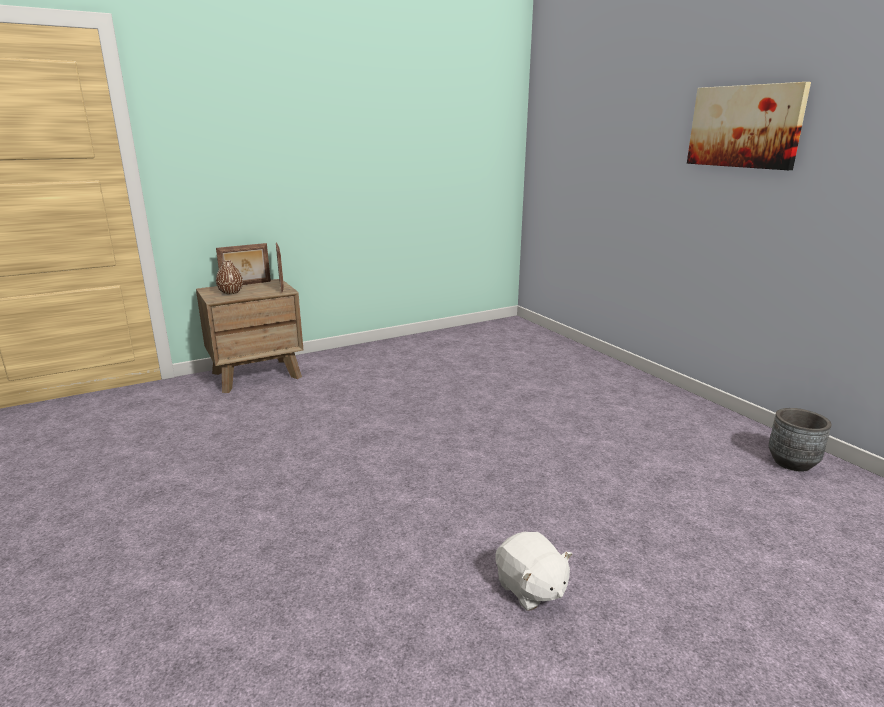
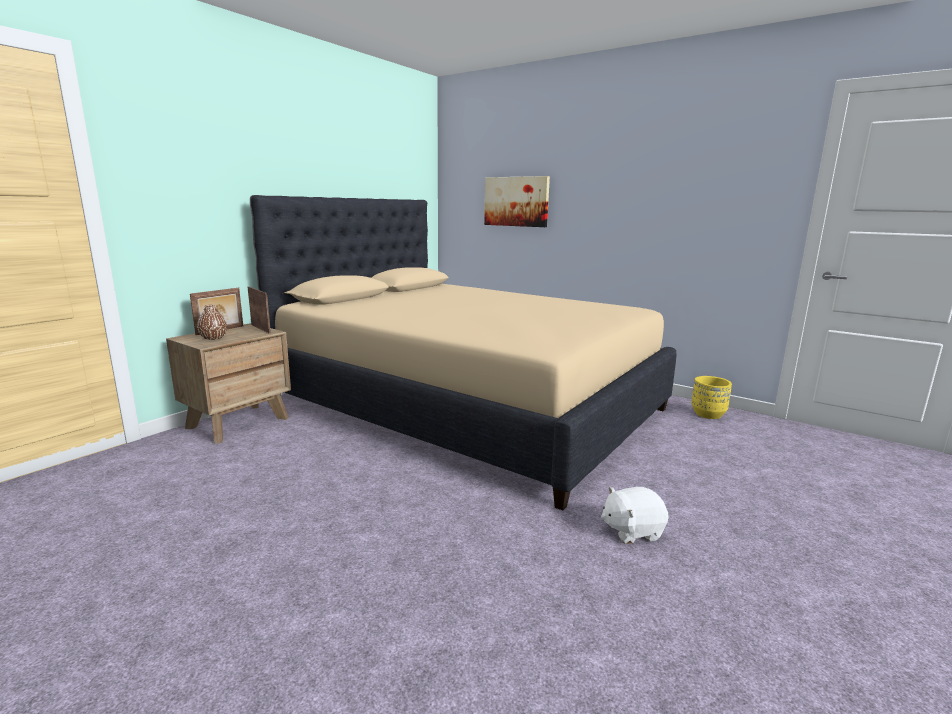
camera: 25 degrees left, 5 degrees down
white plush toy [495,532,572,610] -> white plush toy turned 135 degrees clockwise [601,487,668,544]
picture [687,82,811,170] -> picture moved to [484,176,550,227]
grey planter [768,408,832,472] -> yellow planter [691,376,732,419]
none -> beige bed [250,195,677,510]

